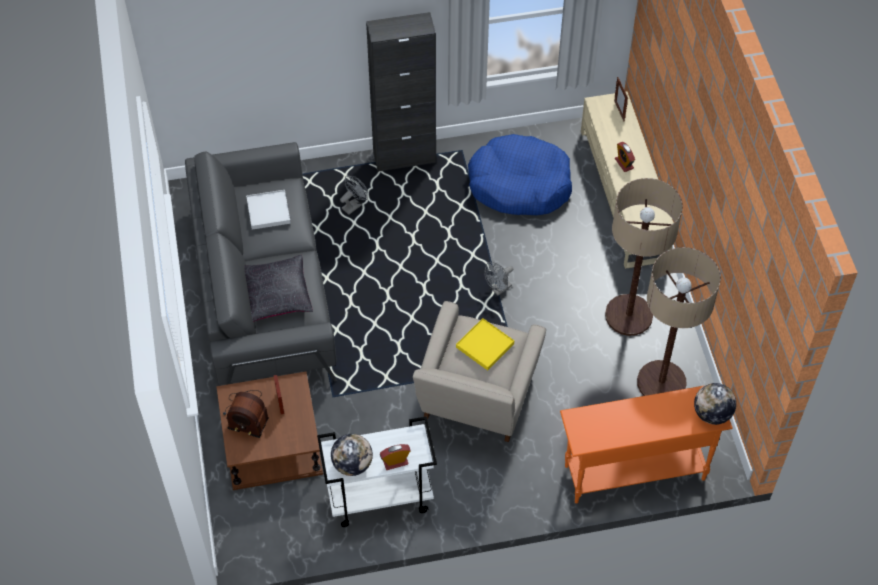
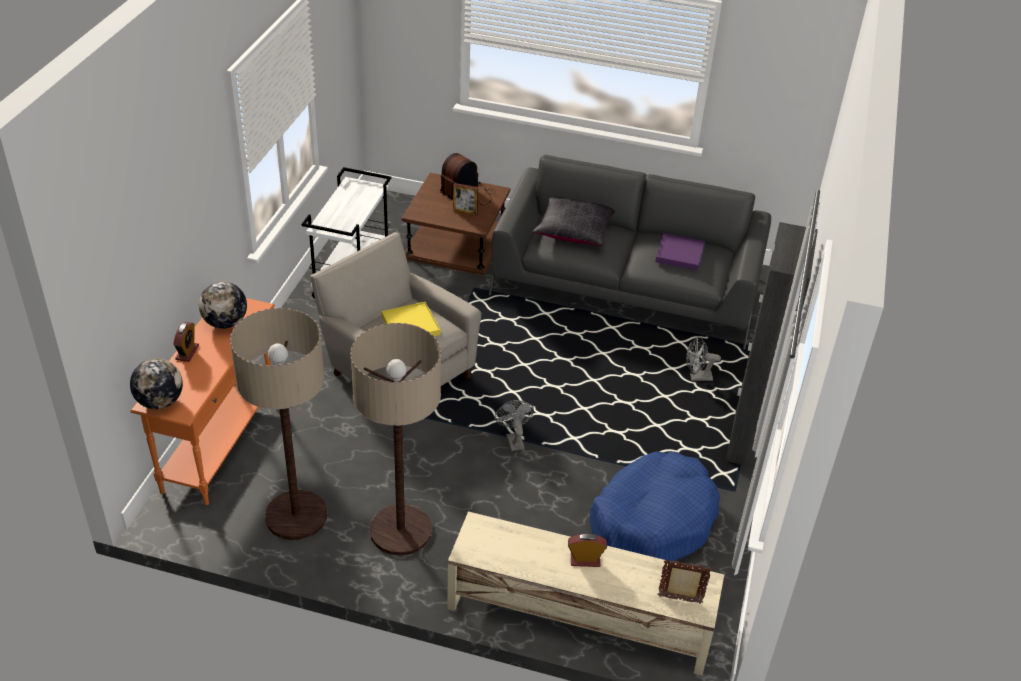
camera: 115 degrees right, 15 degrees down
white tray [246,190,291,230] -> purple tray [655,233,705,270]
globe [331,434,373,476] -> globe moved to [199,282,247,329]
grey fan [340,176,368,215] -> grey fan turned 105 degrees clockwise [686,337,721,381]
alarm clock [380,444,411,470] -> alarm clock moved to [173,322,199,362]

